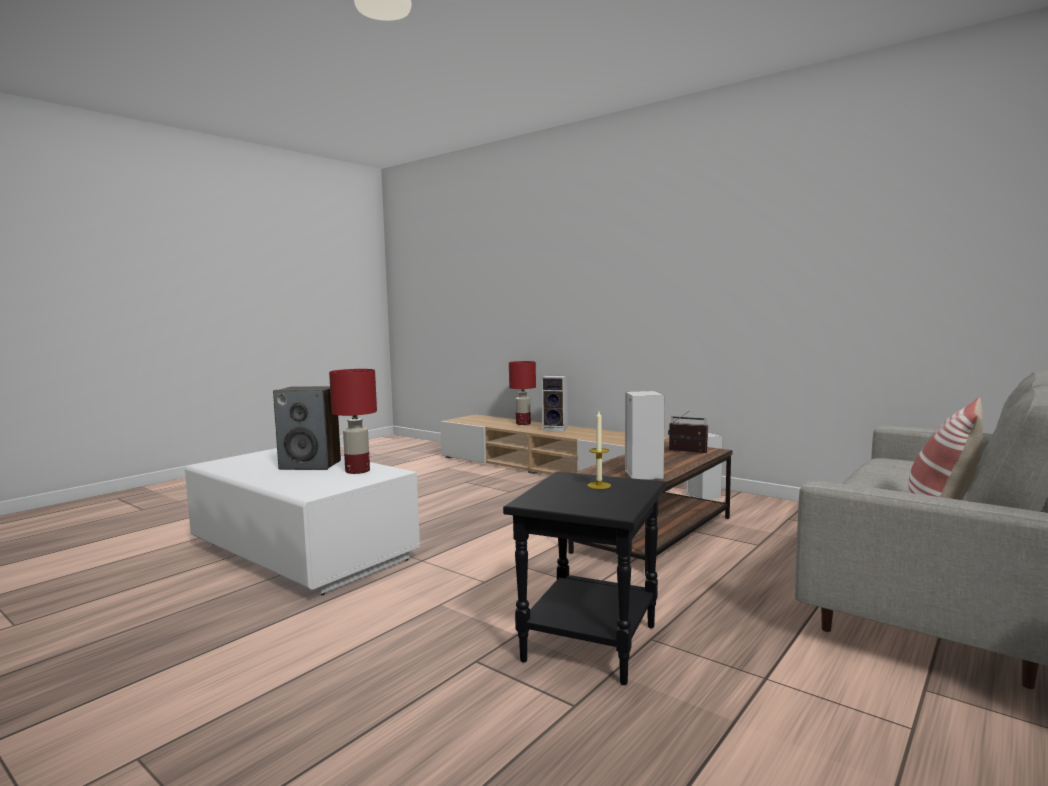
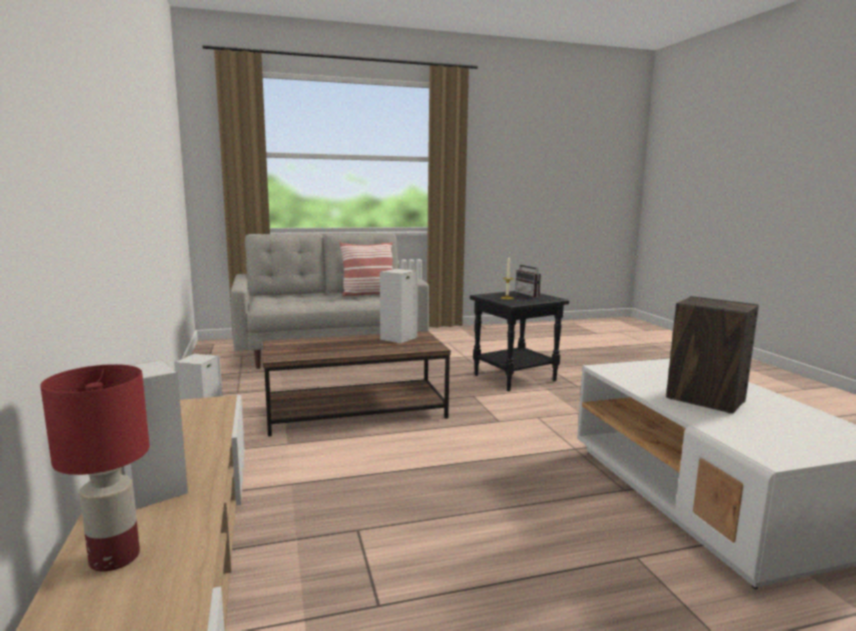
camera: 145 degrees left, 5 degrees up
red table lamp [329,369,377,474] -> none
radio [668,410,708,454] -> radio moved to [515,265,541,297]

